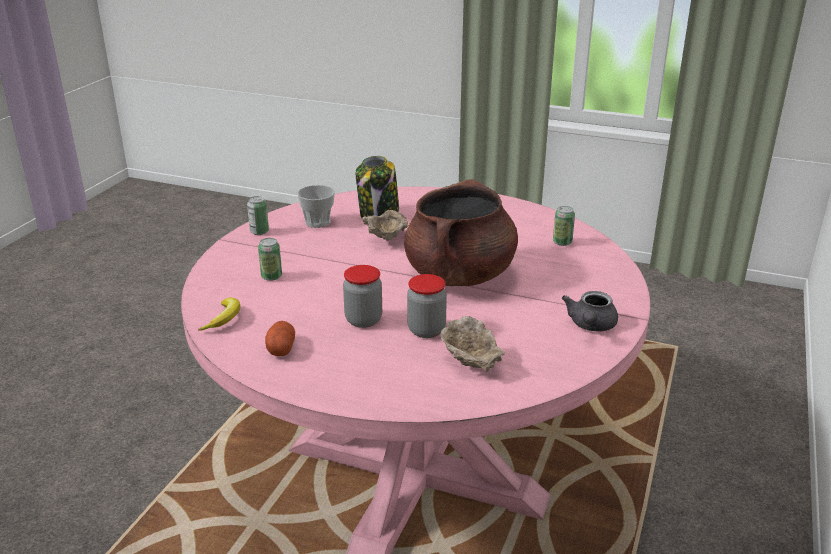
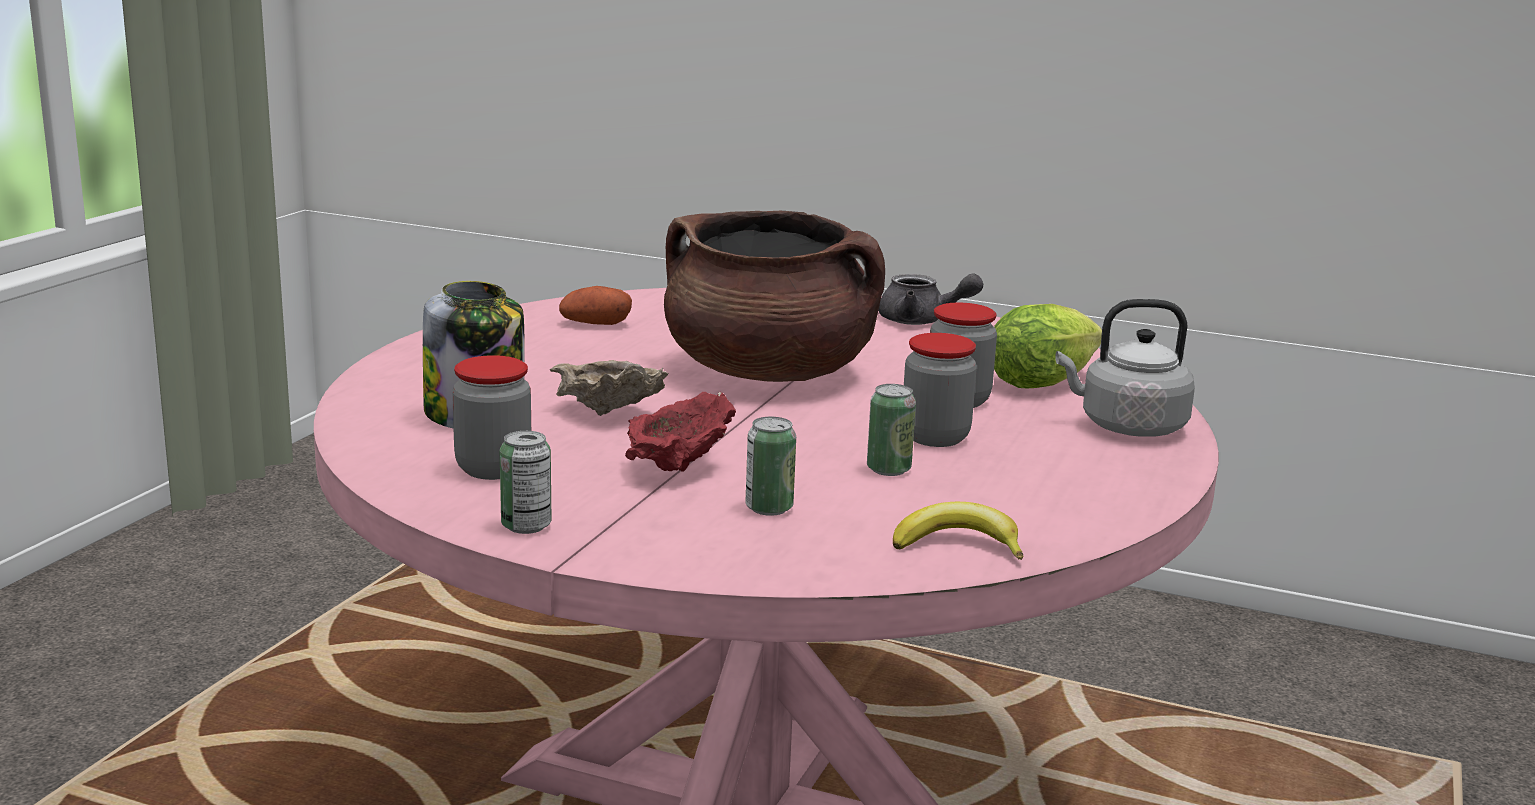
camera: 90 degrees left, 10 degrees down
potato [265,321,295,356] -> potato moved to [559,286,632,325]
cup [297,185,335,228] -> jar [452,355,531,480]
beige bowl [440,316,505,372] -> lettuce [994,304,1102,388]
can [553,206,575,246] -> can moved to [867,384,916,476]
none -> red bowl [625,392,736,472]
none -> grey kettle [1055,299,1195,437]

